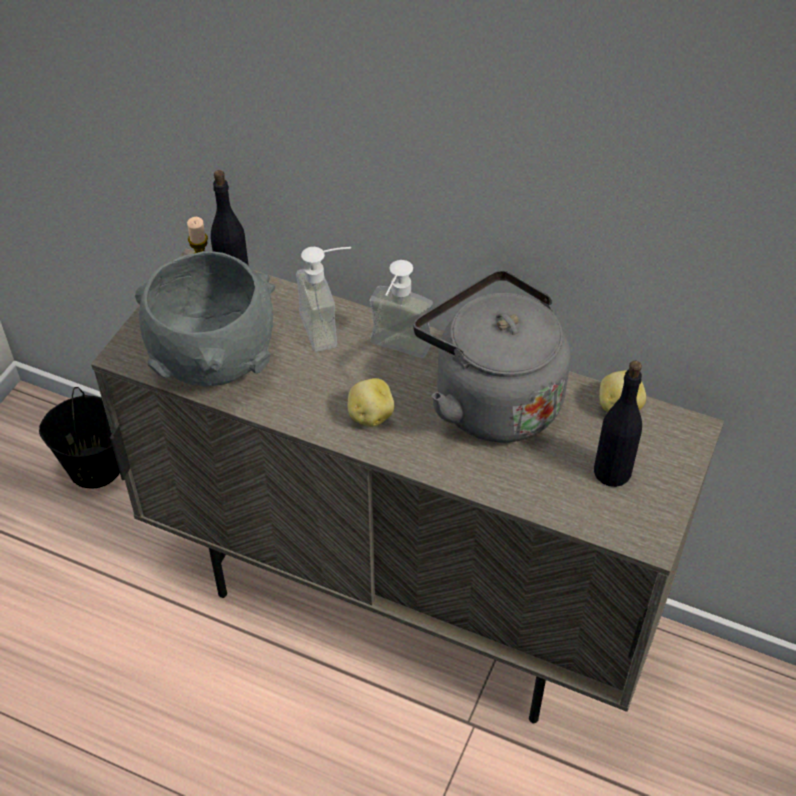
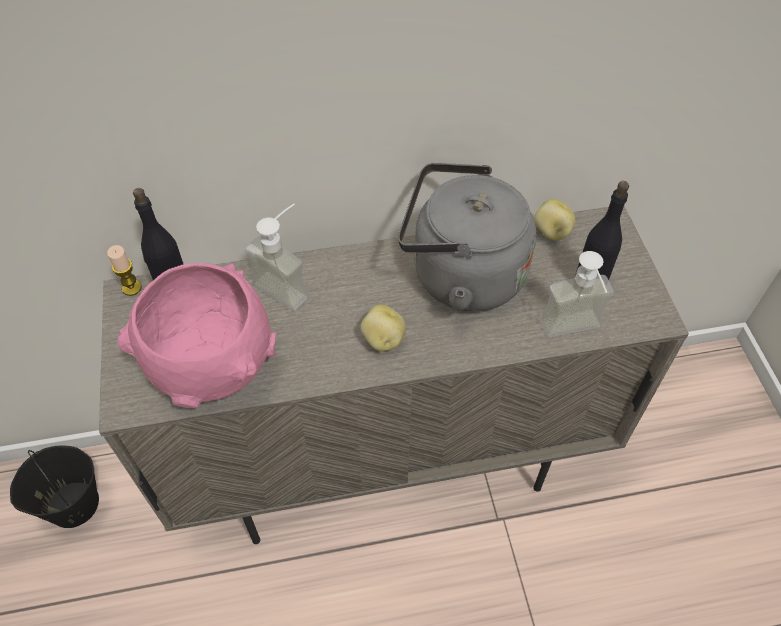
camera: 35 degrees left, 5 degrees up
grey bowl [135,251,275,387] -> pink bowl [117,263,276,408]
soap dispenser [369,260,433,358] -> soap dispenser moved to [540,251,614,338]

